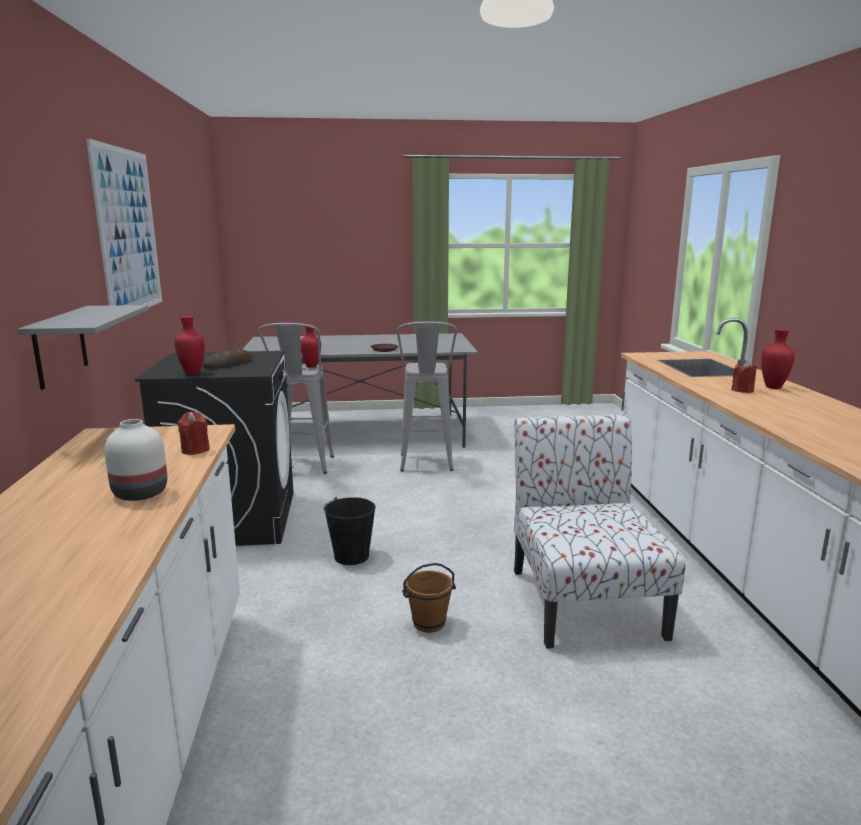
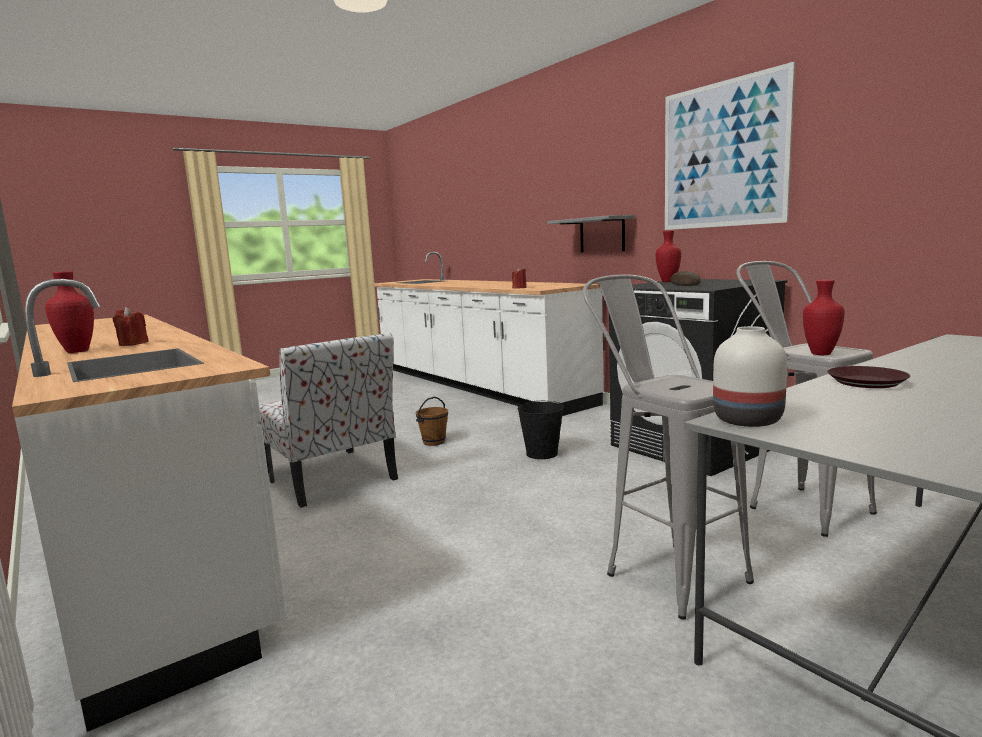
camera: 150 degrees right, 5 degrees down
white vase [104,419,167,501] -> white vase moved to [713,326,787,427]

